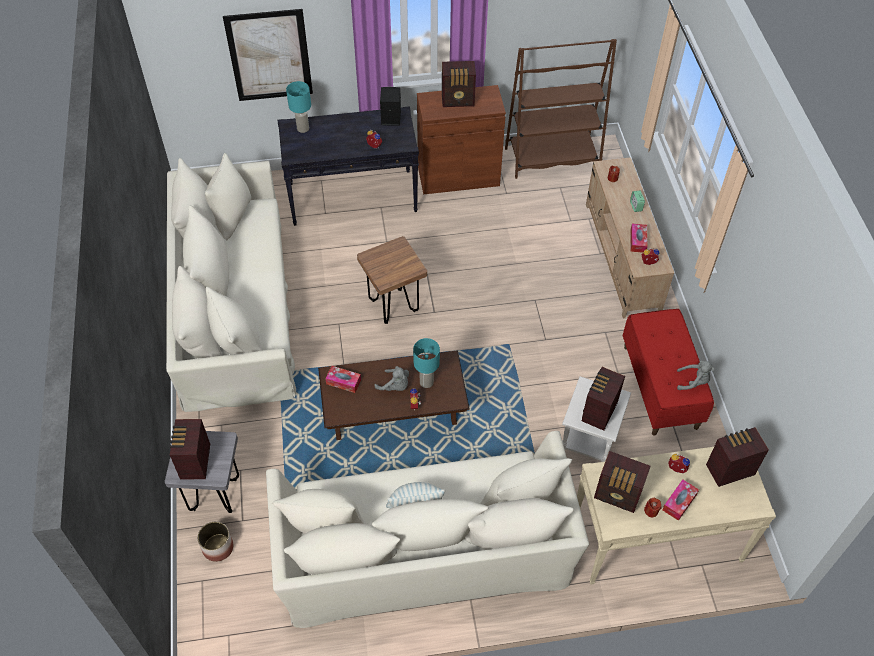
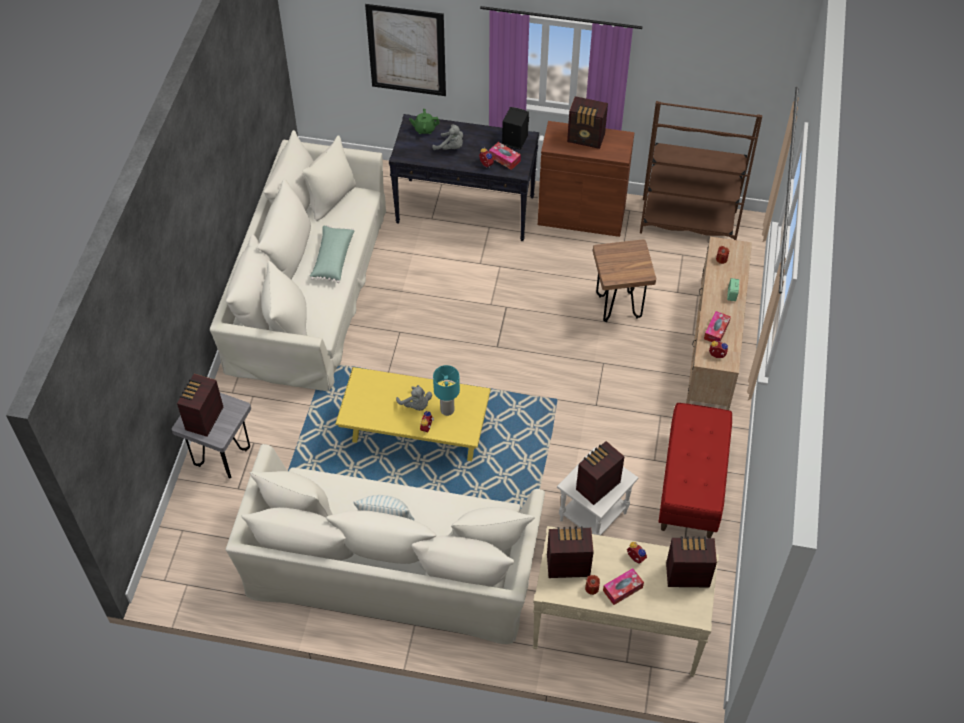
camera: 20 degrees right, 0 degrees up
planter [197,522,233,562] -> none
turquoise table lamp [286,81,311,133] -> green teapot [409,109,440,134]
brown coffee table [318,350,470,440] -> yellow coffee table [335,367,491,461]
tissue box [325,366,361,393] -> tissue box moved to [489,142,521,170]
brown stool [357,236,427,324] -> brown stool moved to [593,240,656,322]
radio [594,451,651,513] -> radio turned 135 degrees clockwise [547,526,594,578]
grey plush toy [677,361,714,390] -> grey plush toy moved to [432,124,463,150]
none -> green pillow [310,225,355,283]

